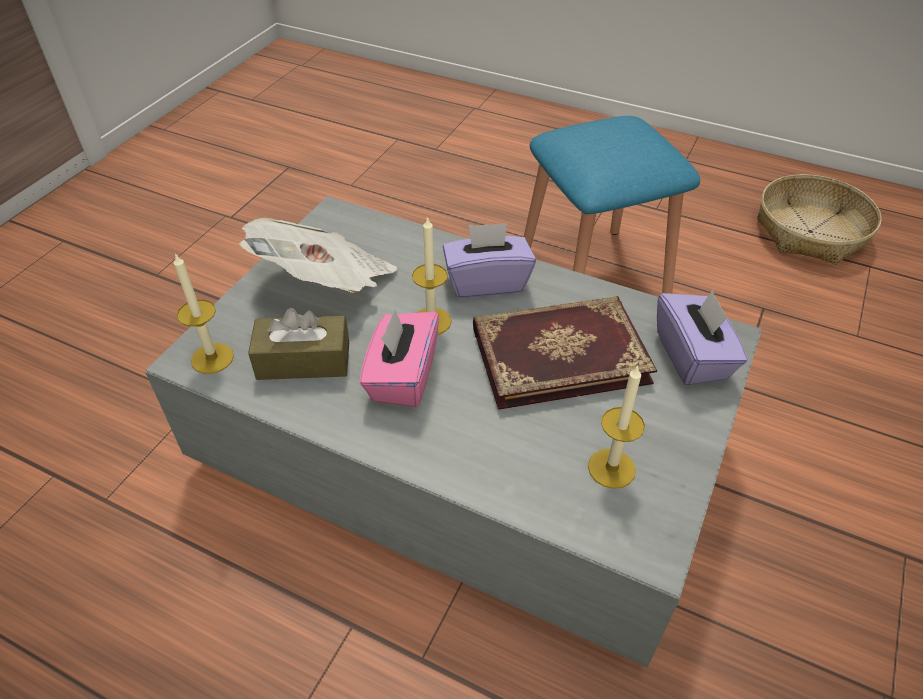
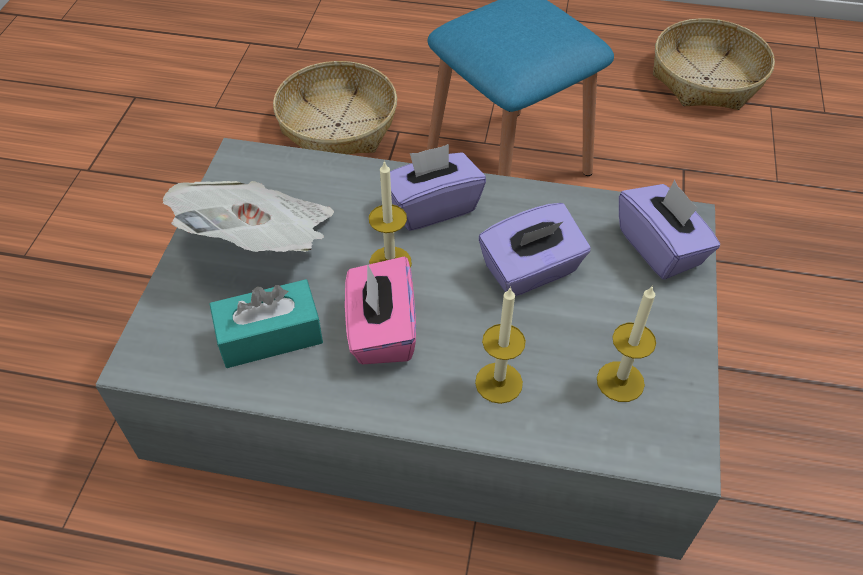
camera: 15 degrees left, 5 degrees up
candle [174,253,234,374] -> candle moved to [475,286,526,404]
brown tissue box [248,308,349,380] -> turquoise tissue box [210,279,323,368]
book [473,296,657,410] -> purple tissue box [479,203,591,296]
none -> basket [273,61,397,155]

